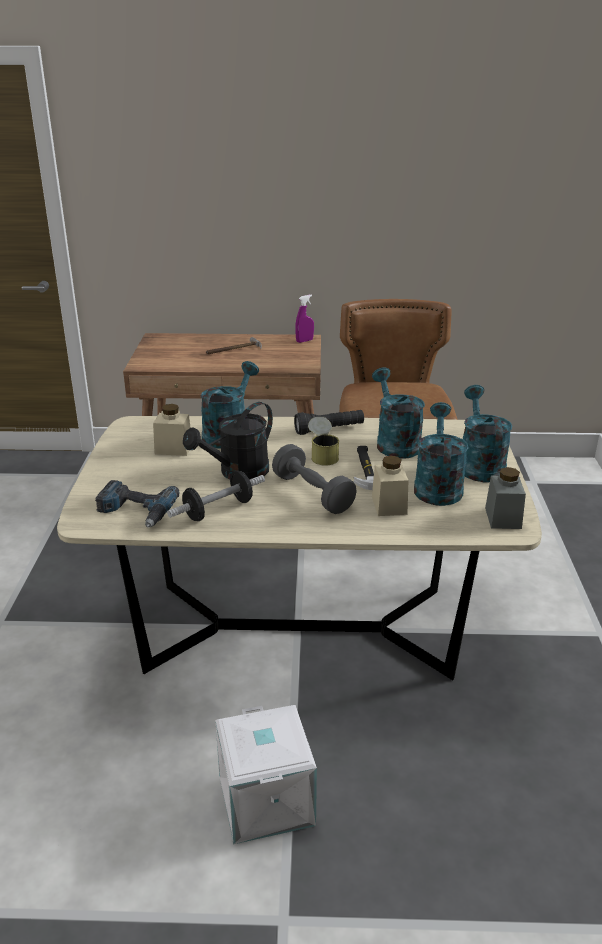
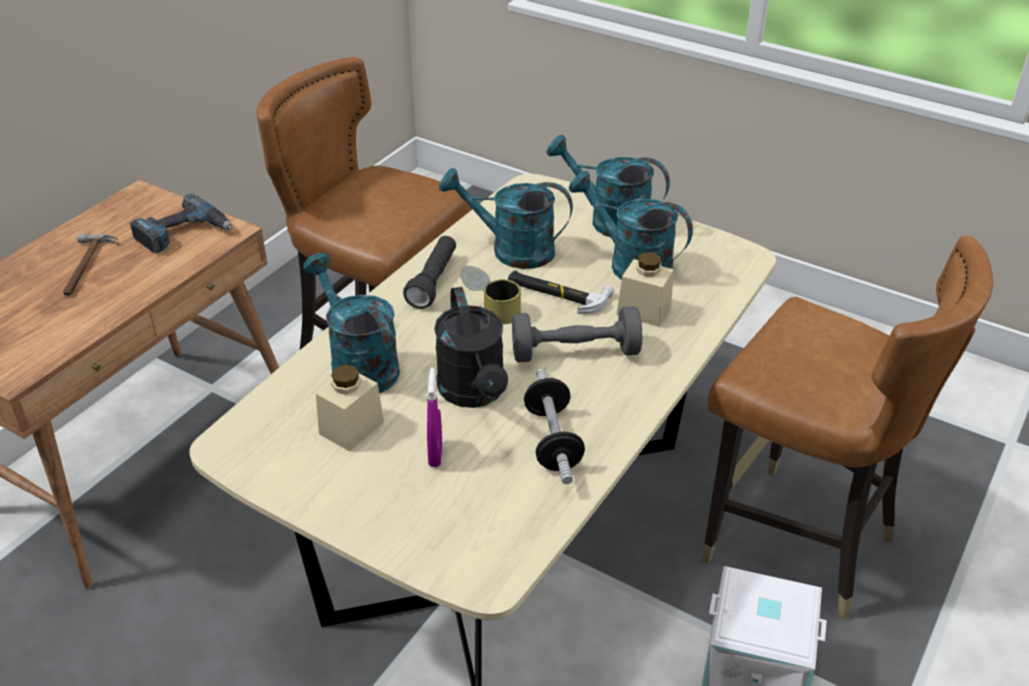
camera: 60 degrees left, 10 degrees up
power drill [95,480,179,527] -> power drill moved to [130,194,232,253]
purple spray bottle [295,295,314,343] -> purple spray bottle moved to [427,368,442,467]
grey jar [485,467,526,529] -> none
none -> brown chair [702,236,993,620]

